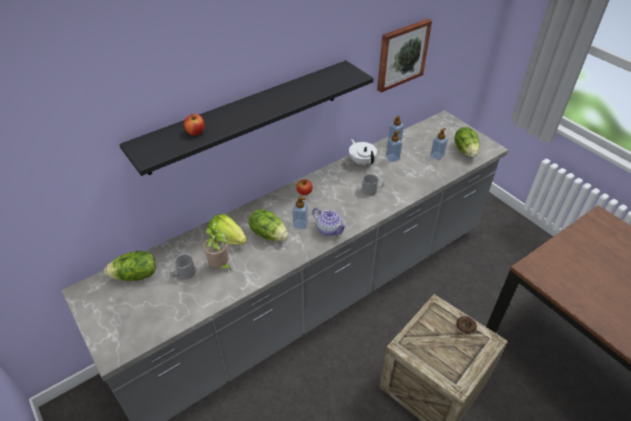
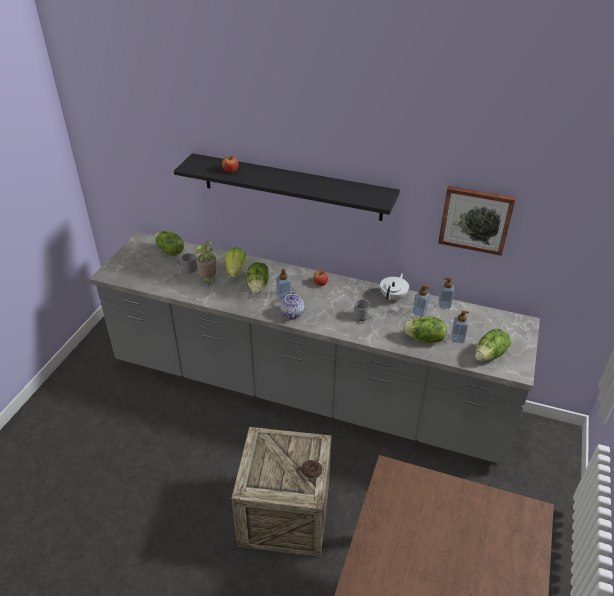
camera: 55 degrees right, 5 degrees down
none -> lettuce [402,317,447,343]

